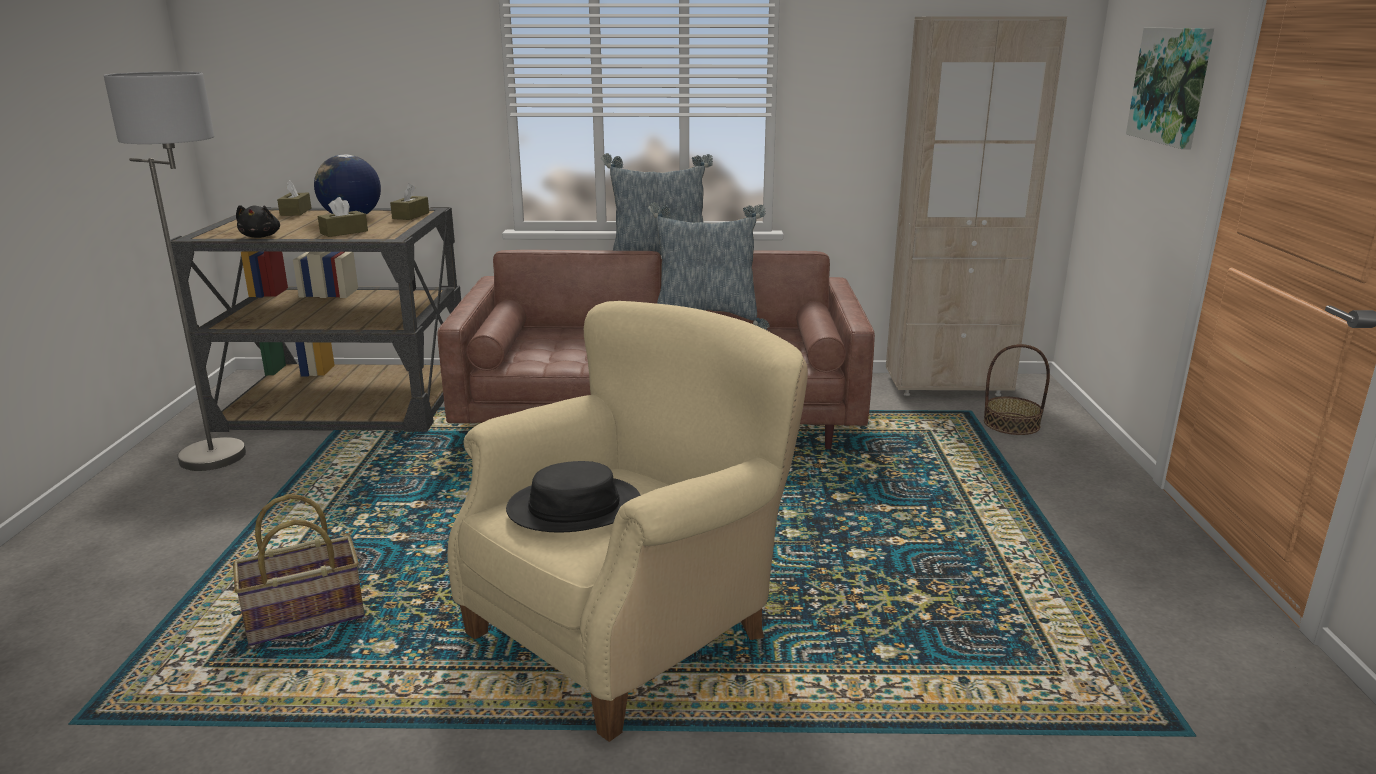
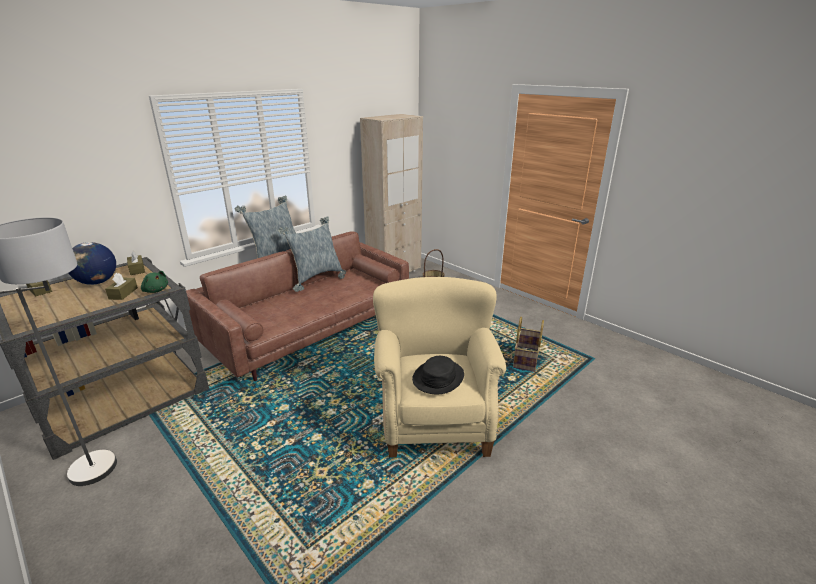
camera: 45 degrees left, 5 degrees up
basket [233,494,365,646] -> basket moved to [513,317,544,372]
black plush toy [236,205,280,238] -> none
picture [1126,28,1214,149] -> none
none -> green plush toy [141,271,168,293]

